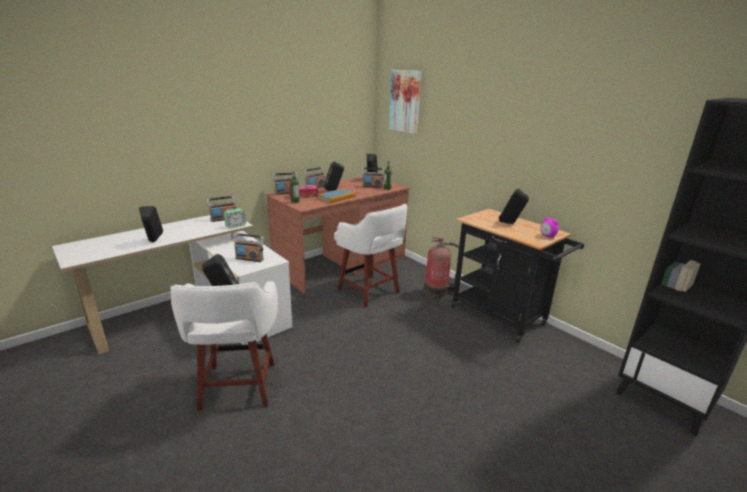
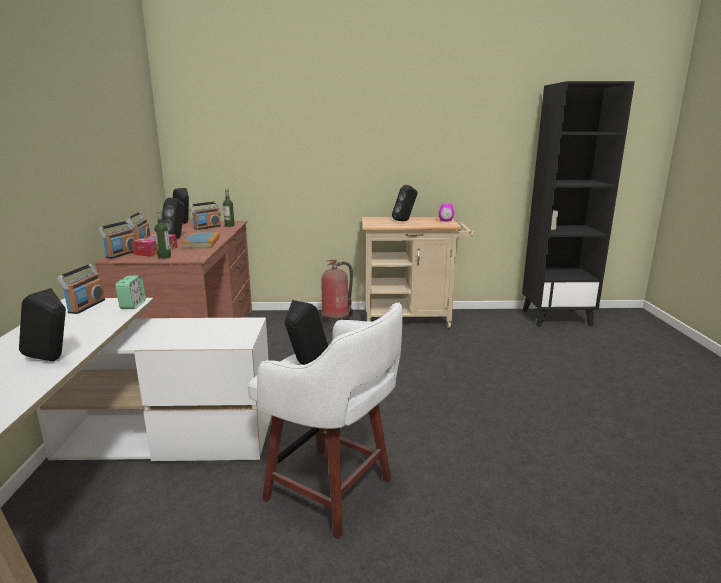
camera: 50 degrees left, 5 degrees down
radio [234,233,264,262] -> none
white stool [334,204,407,307] -> none
picture [389,70,421,134] -> none
black cart [451,209,584,343] -> beige cart [362,217,476,328]

